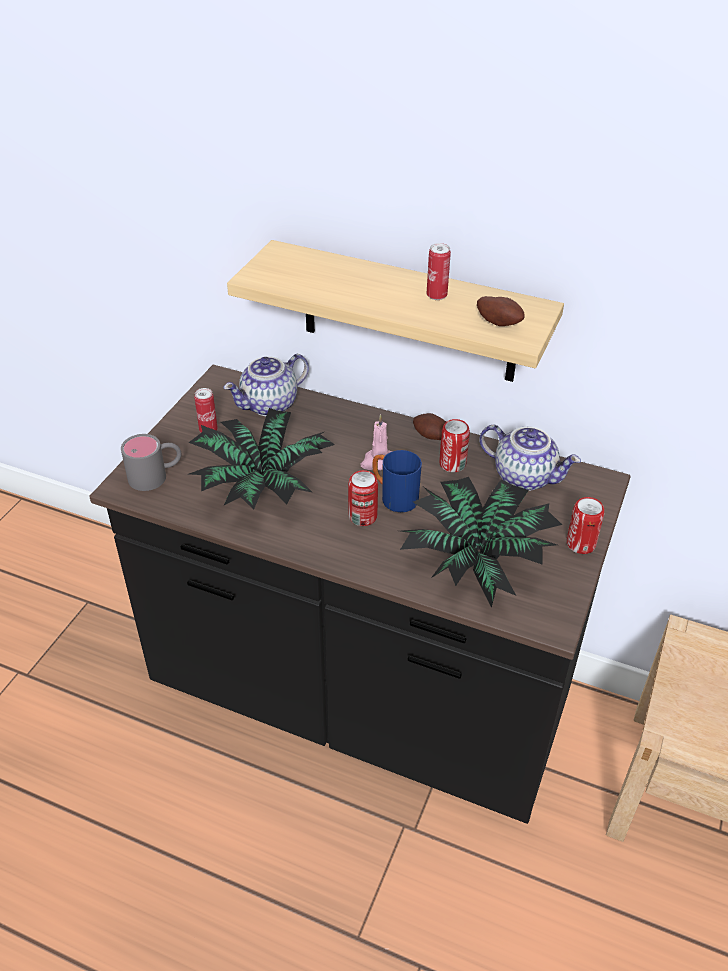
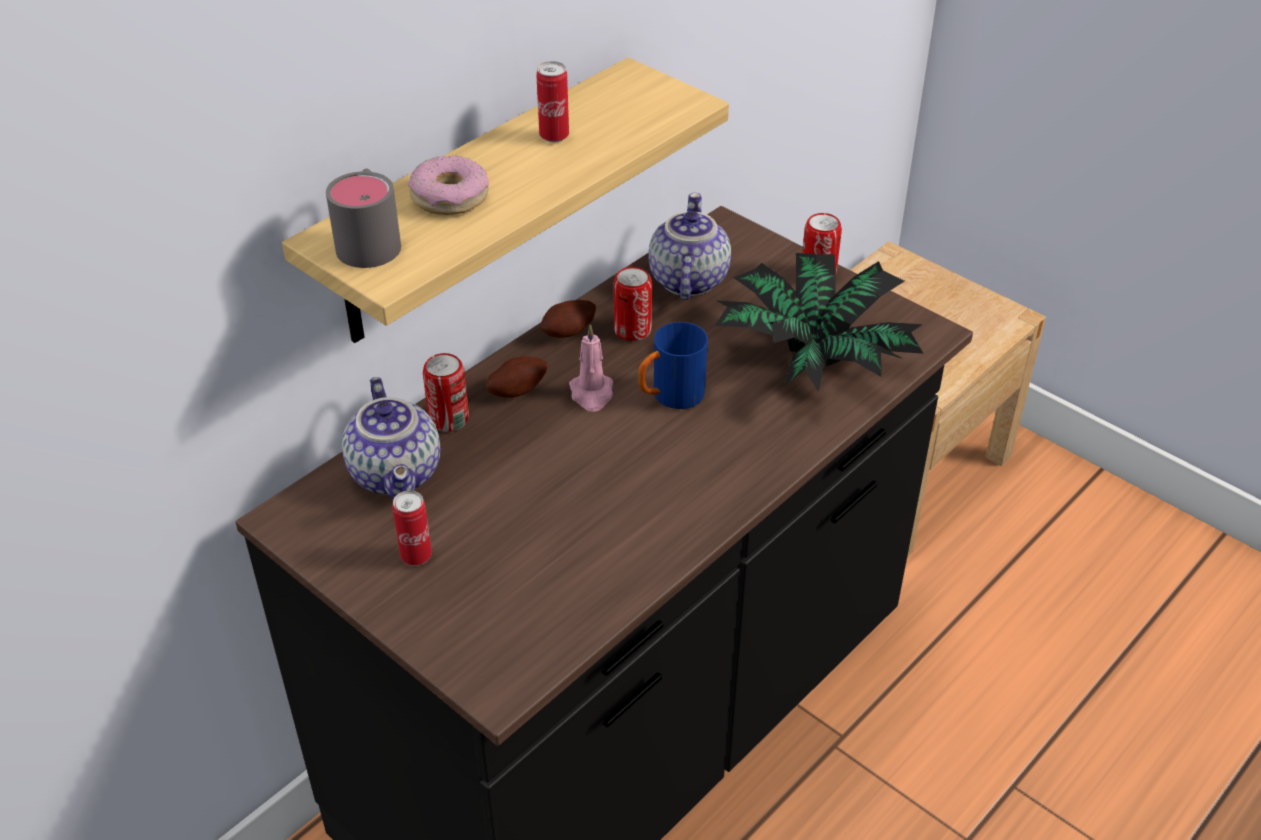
camera: 70 degrees left, 0 degrees up
grey mug [121,434,181,491] -> grey mug moved to [326,169,401,268]
potted plant [188,408,335,510] -> none
can [348,470,378,526] -> can moved to [423,353,469,432]
potato [477,296,525,326] -> potato moved to [486,356,548,398]
teapot [479,425,581,491] -> teapot turned 45 degrees counterclockwise [648,193,731,300]
none -> donut [408,156,489,215]

